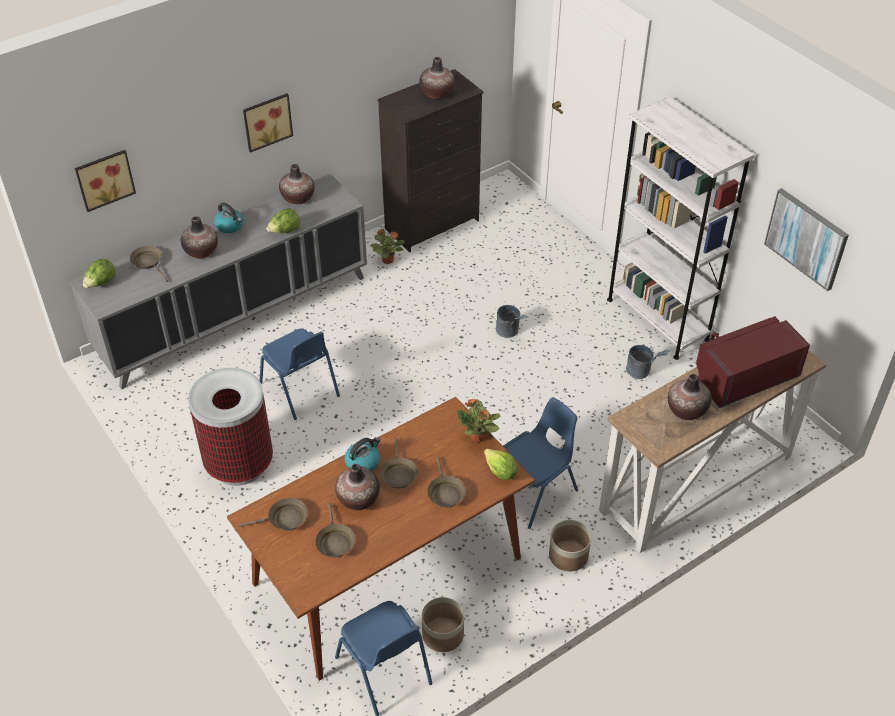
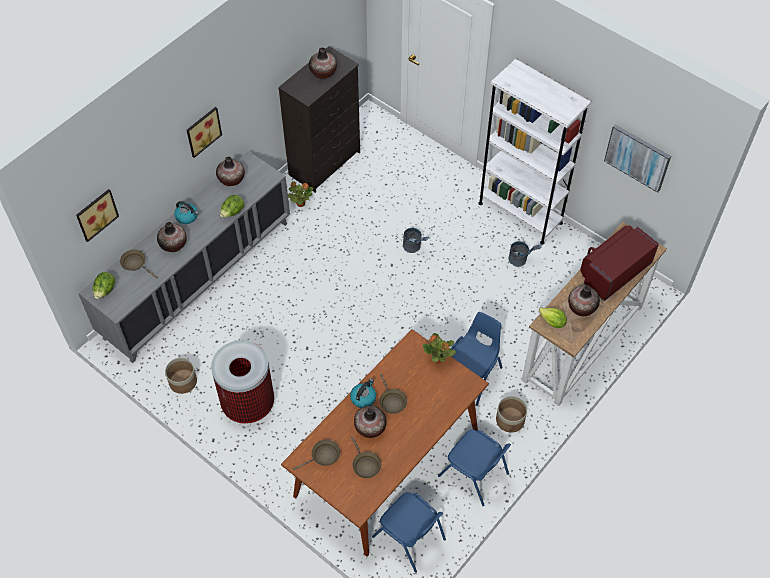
camera: 15 degrees left, 10 degrees up
blue chair [259,328,340,420] -> blue chair moved to [438,430,511,506]
planter [422,597,464,652] -> planter moved to [165,358,197,394]
brown frying pan [427,456,466,507] -> none
lettuce [484,448,517,480] -> lettuce moved to [539,308,567,328]

